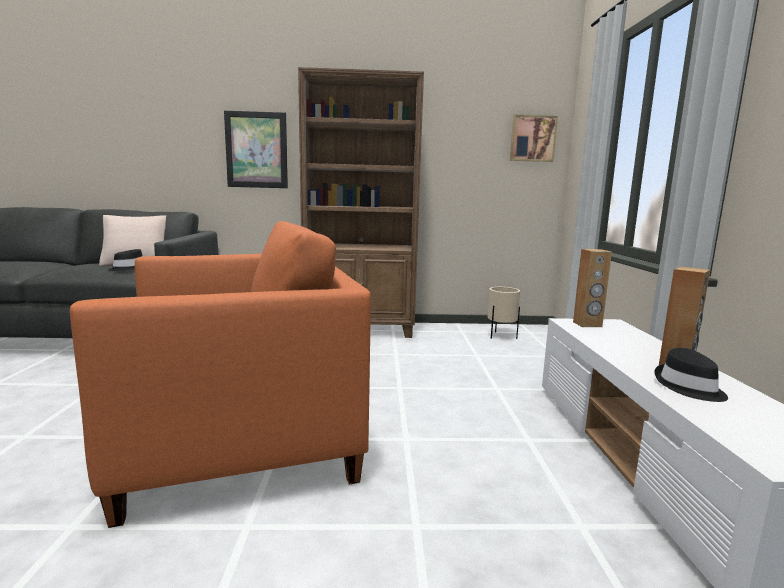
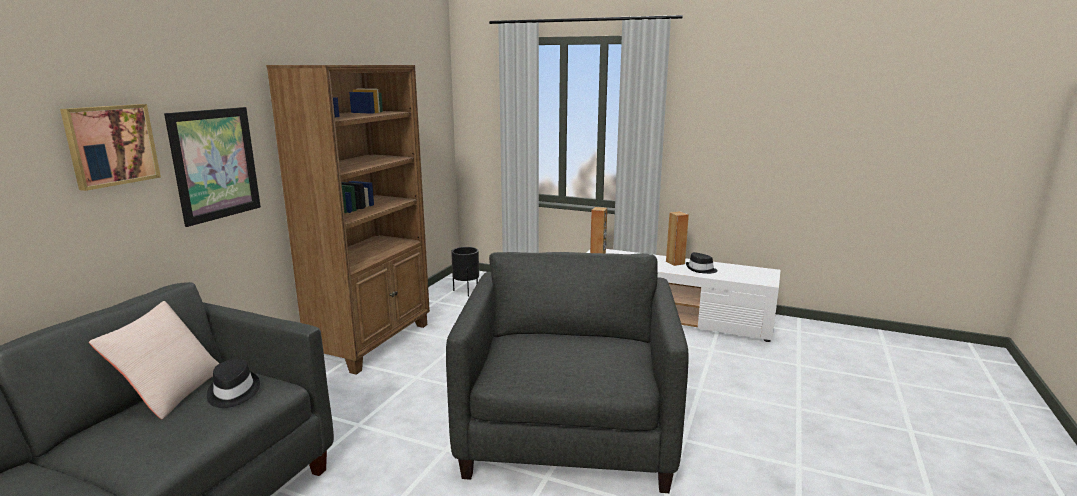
camera: 65 degrees left, 5 degrees up
orange armchair [70,221,371,528] -> grey armchair [446,252,689,493]
beige planter [488,287,520,339] -> black planter [451,247,479,297]
picture [510,115,558,162] -> picture moved to [60,104,161,191]

